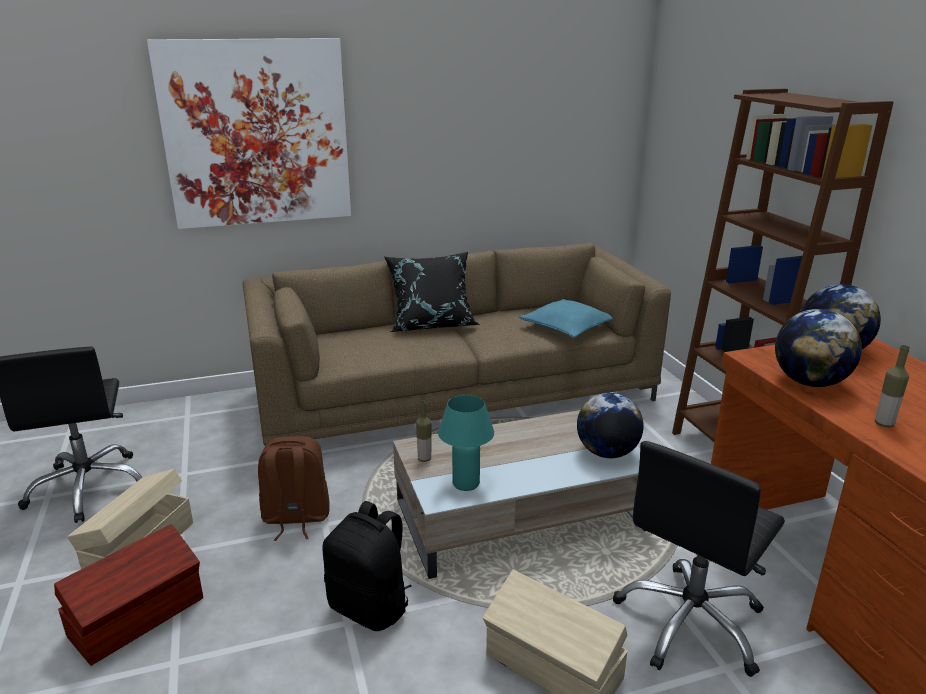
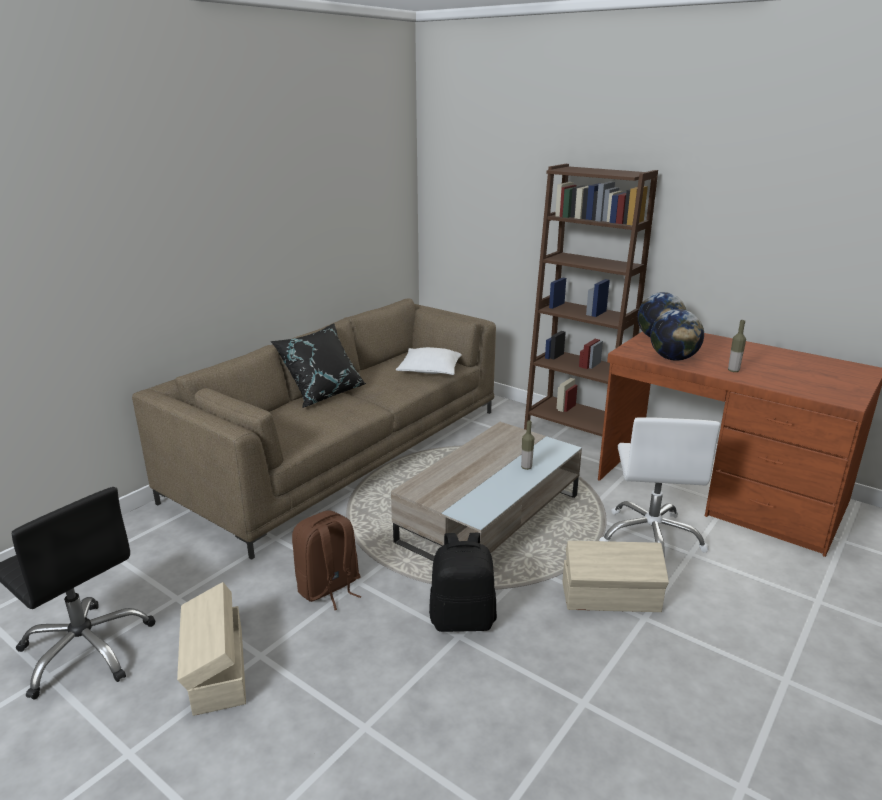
camera: 35 degrees left, 0 degrees up
brown storage box [54,524,203,666] -> none
picture [147,38,352,229] -> none
bottle [416,401,431,462] -> bottle moved to [521,420,534,470]
turquoise table lamp [438,395,494,491] -> none
turquoise pillow [519,299,613,338] -> white pillow [396,347,462,375]
globe [577,393,644,458] -> none
black office chair [613,441,785,677] -> white office chair [599,417,720,555]

